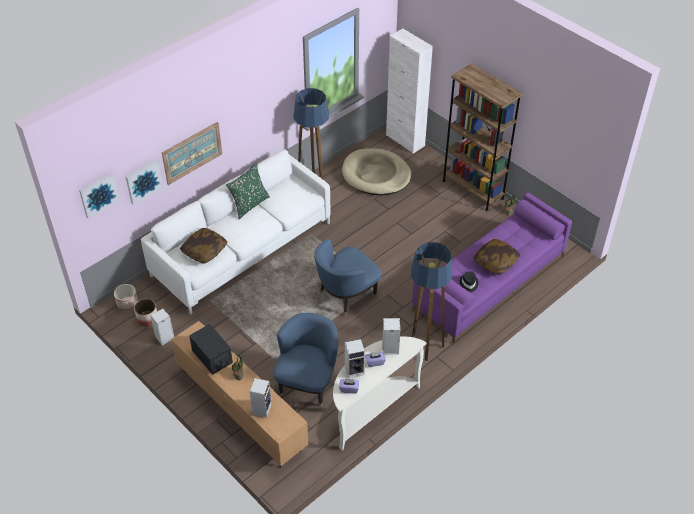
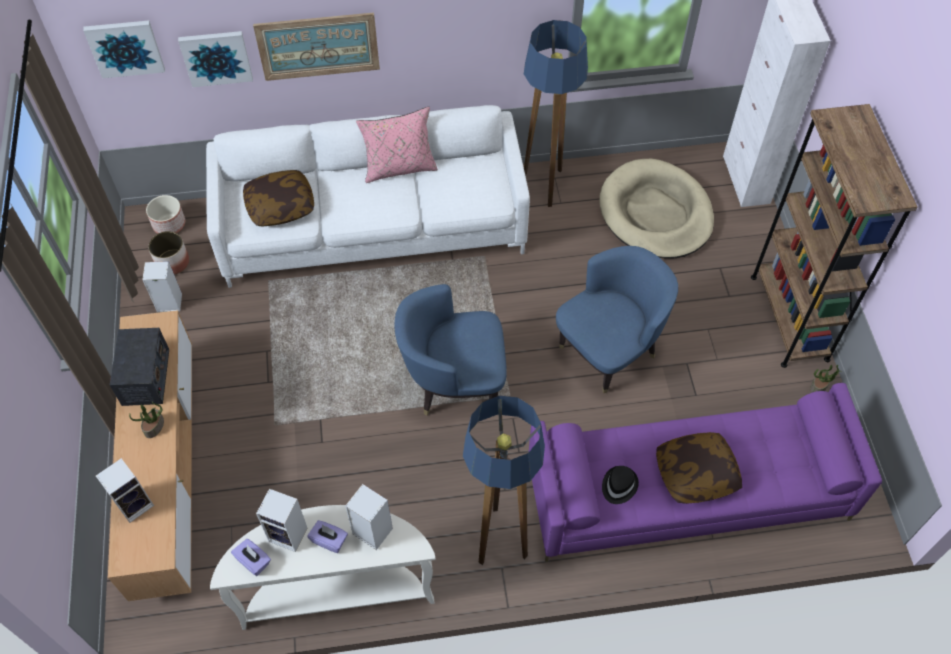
camera: 35 degrees right, 10 degrees up
green pillow [226,162,270,219] -> pink pillow [356,107,438,183]
blue armchair [273,313,338,406] -> blue armchair moved to [556,246,678,393]

